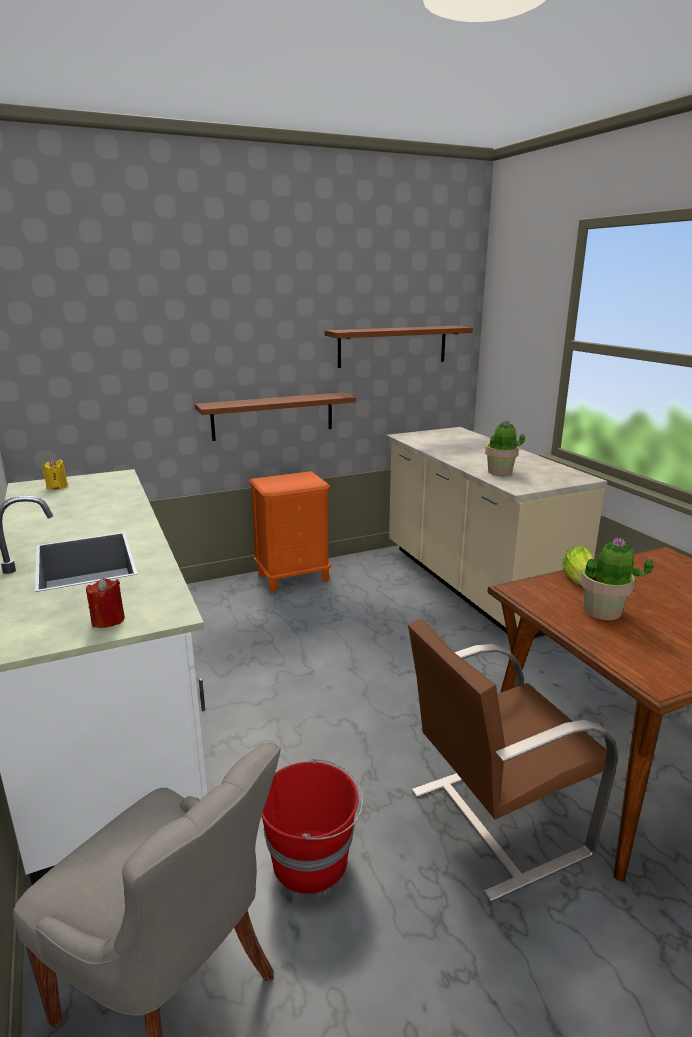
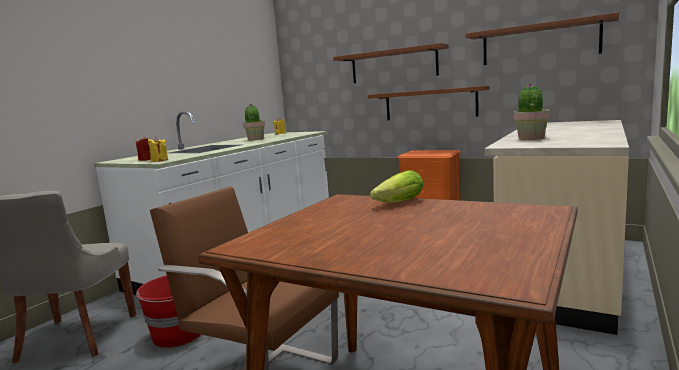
camera: 55 degrees right, 10 degrees down
potted plant [580,537,653,620] -> potted plant moved to [243,104,265,140]
none -> yellow candle [148,136,168,162]
none -> brown shelf [333,43,449,83]

